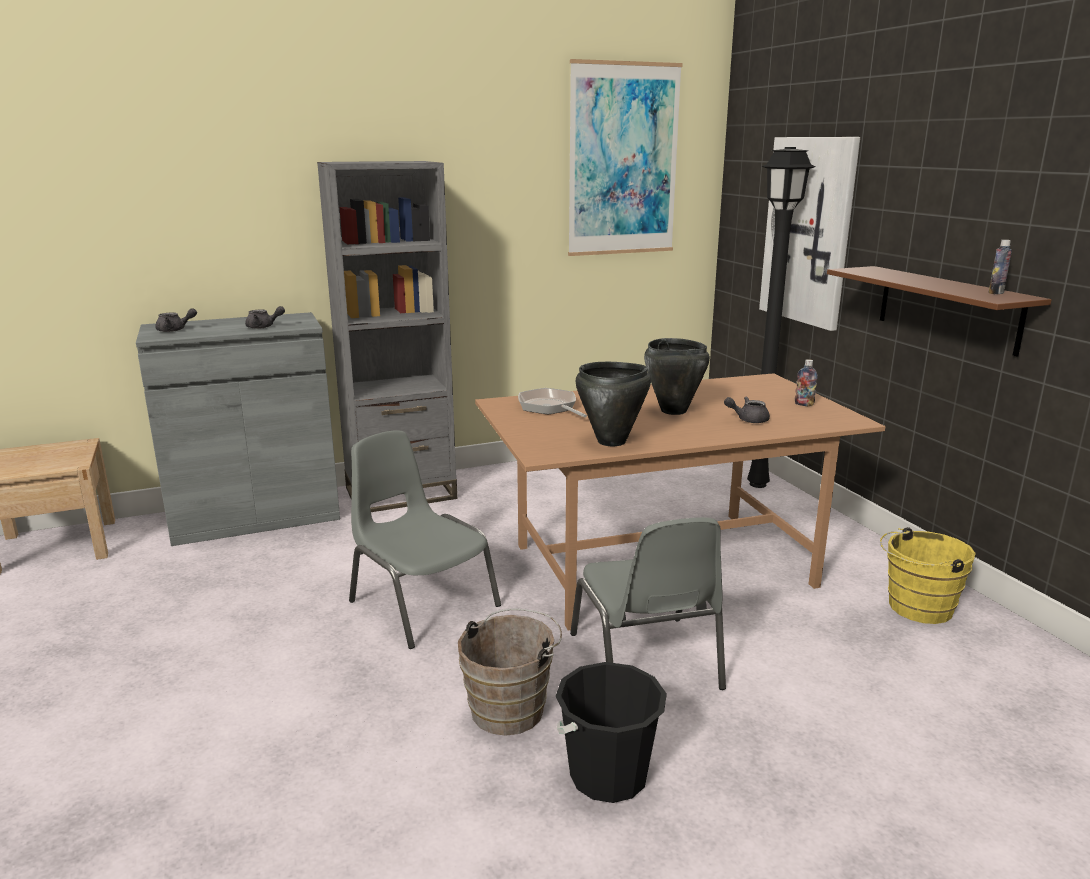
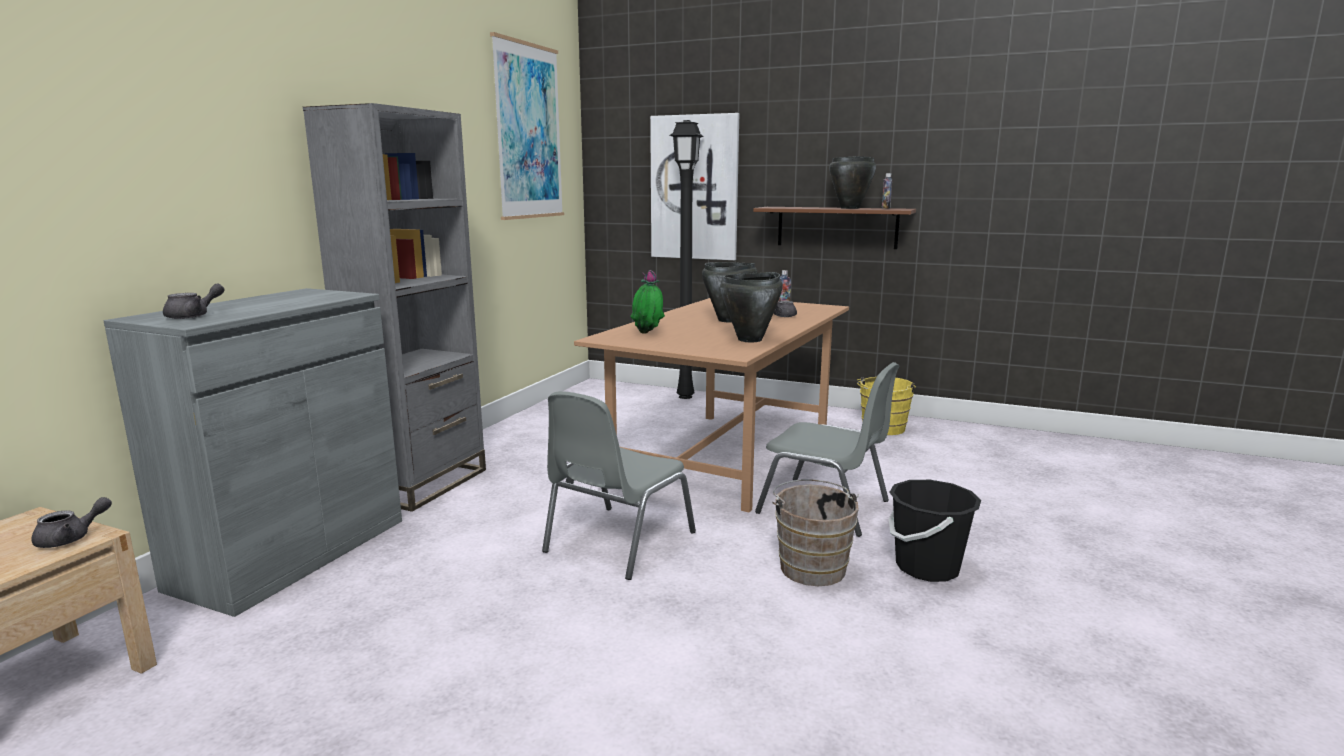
camera: 45 degrees left, 5 degrees down
grey teapot [245,306,285,329] -> grey teapot moved to [31,497,112,548]
grey chair [349,430,501,649] -> grey chair turned 60 degrees counterclockwise [542,391,696,580]
frying pan [518,388,587,417] -> potted plant [630,270,665,334]
none -> black cooking pot [829,156,876,209]

